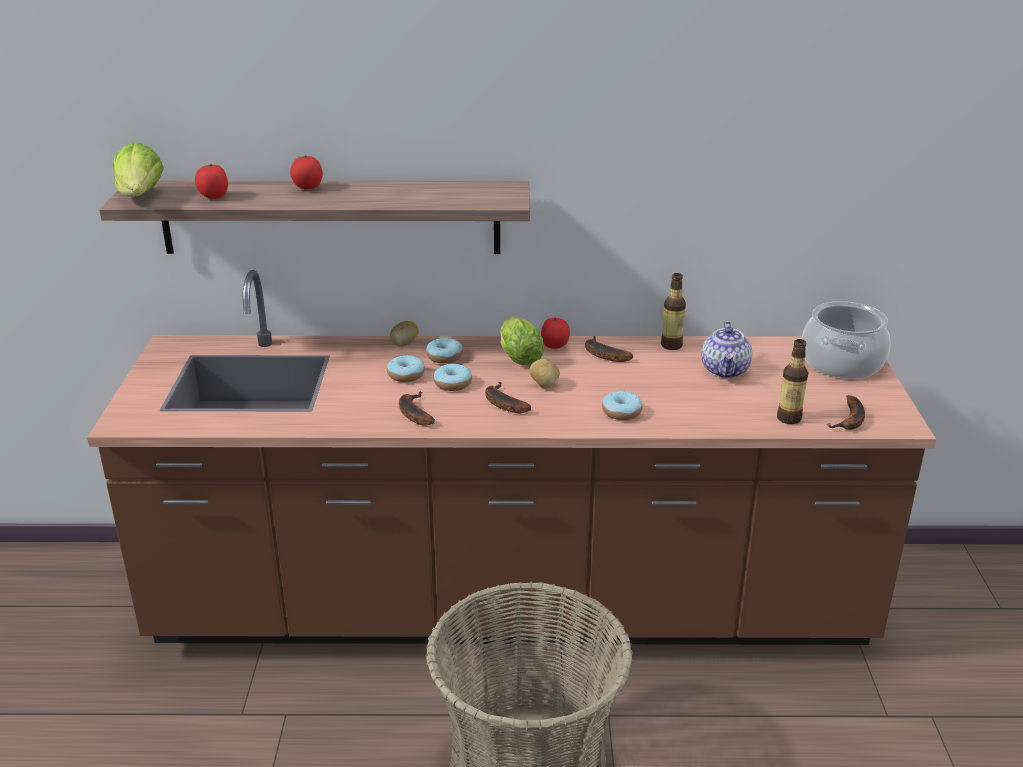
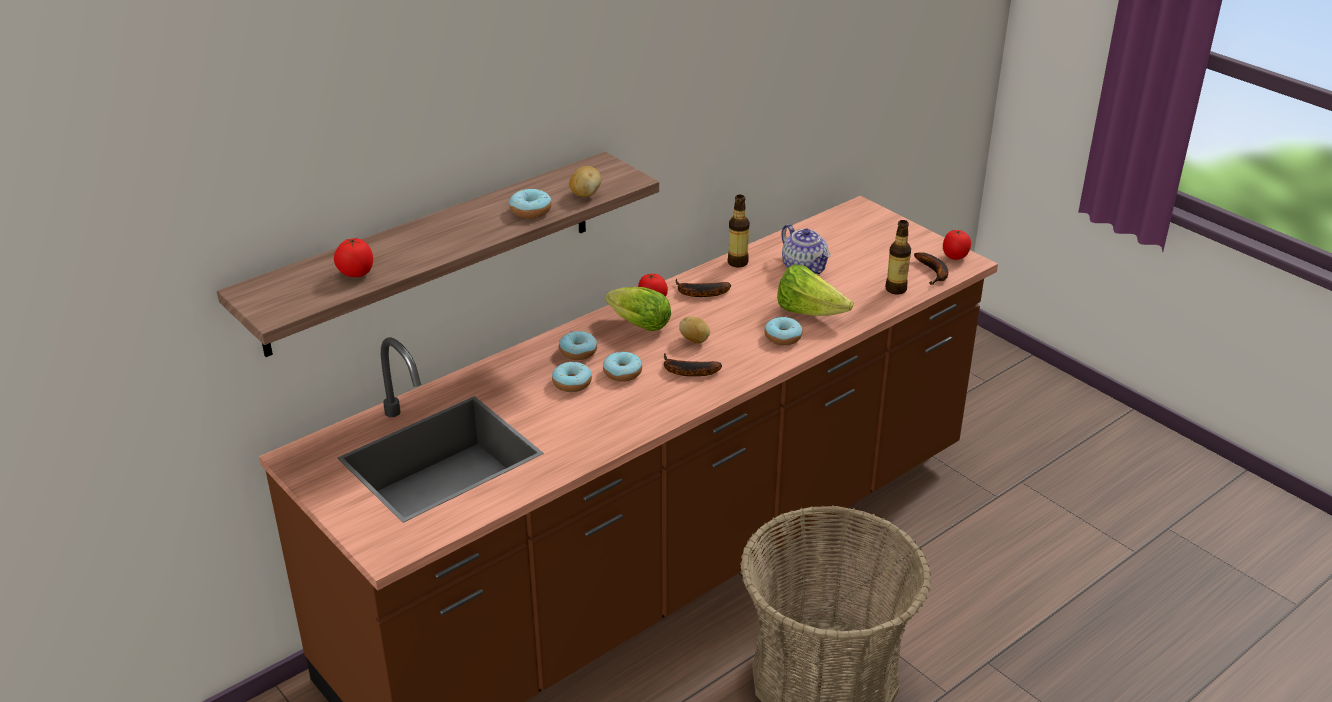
camera: 40 degrees left, 5 degrees up
lettuce [113,142,164,197] -> lettuce moved to [777,265,853,316]
tomato [290,155,323,189] -> tomato moved to [943,230,971,260]
potato [390,321,419,347] -> potato moved to [569,166,601,197]
banana [399,391,435,426] -> none
cooking pot [802,301,890,379] -> none
none -> donut [509,189,552,218]

